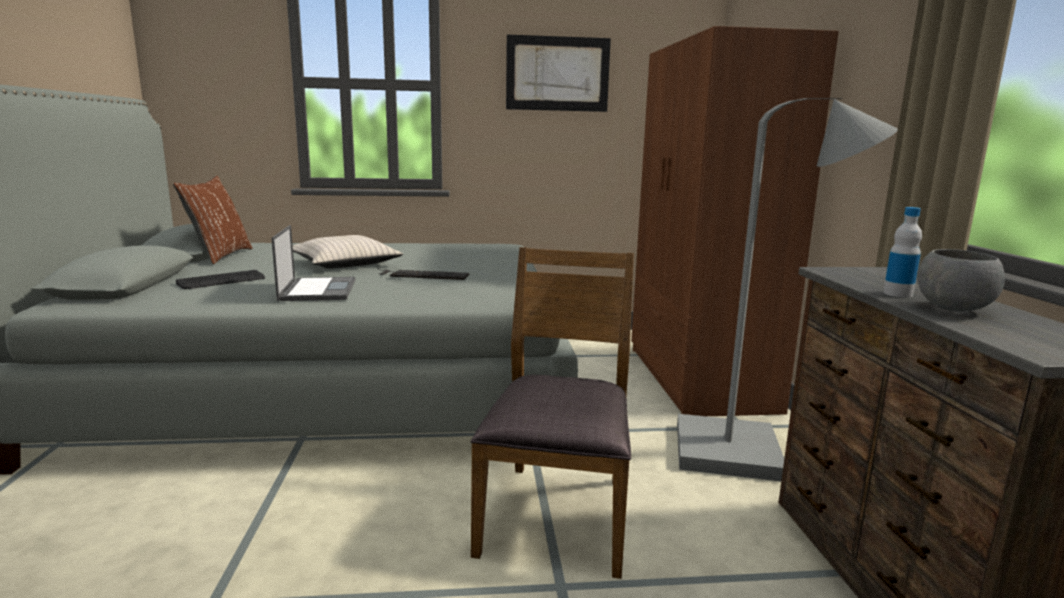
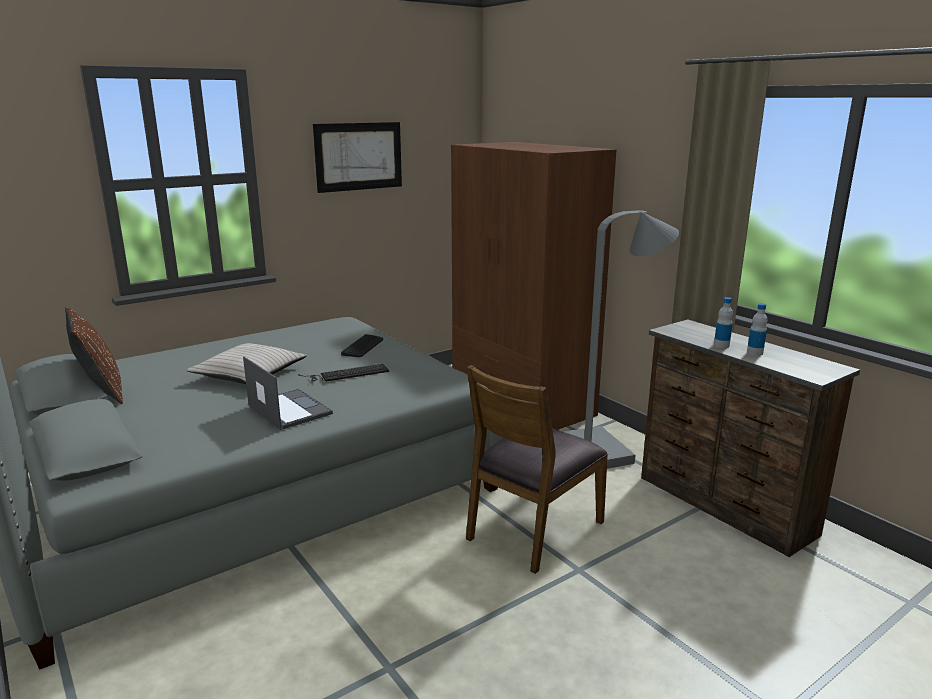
camera: 30 degrees left, 5 degrees up
keyboard [176,270,265,289] -> keyboard moved to [341,334,383,357]
brown chair [471,247,634,579] -> brown chair turned 120 degrees counterclockwise [466,365,608,574]
grey bowl [917,249,1005,311] -> bottle [747,303,767,356]

